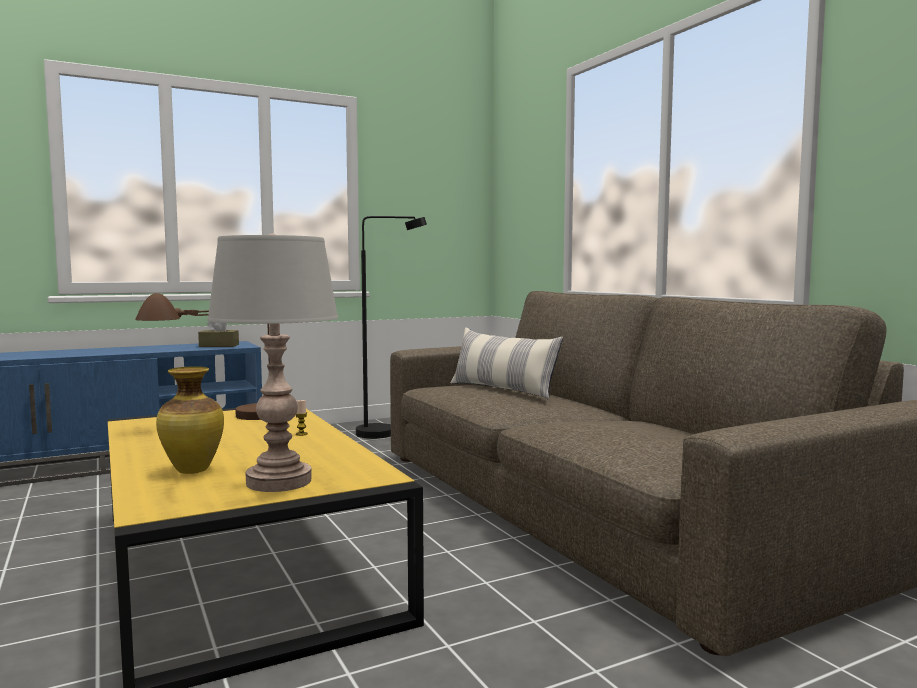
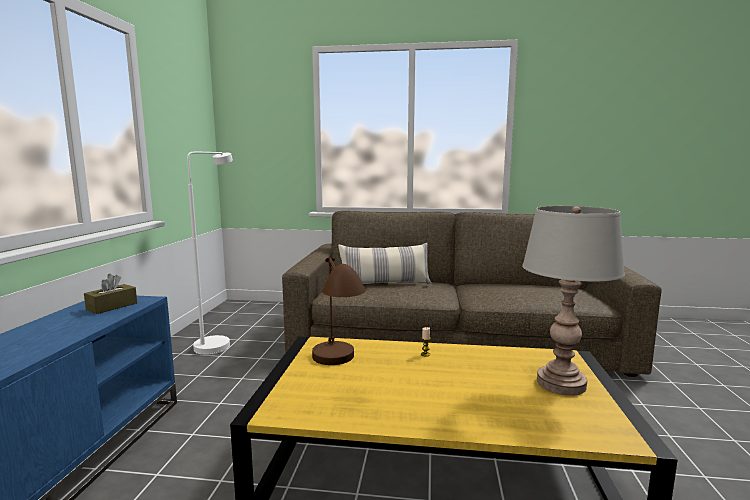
camera: 55 degrees left, 5 degrees up
vase [156,366,224,474] -> none
black floor lamp [356,216,427,439] -> white floor lamp [187,152,233,355]

